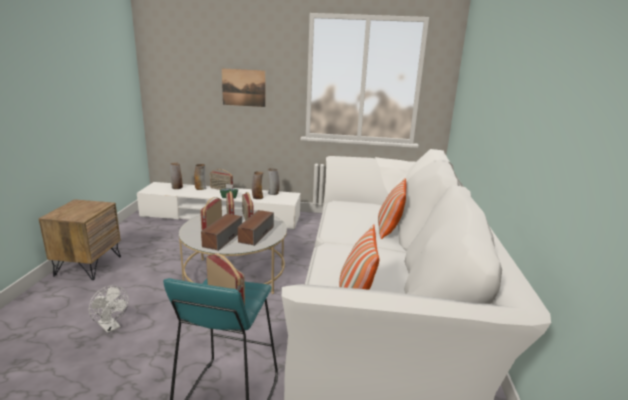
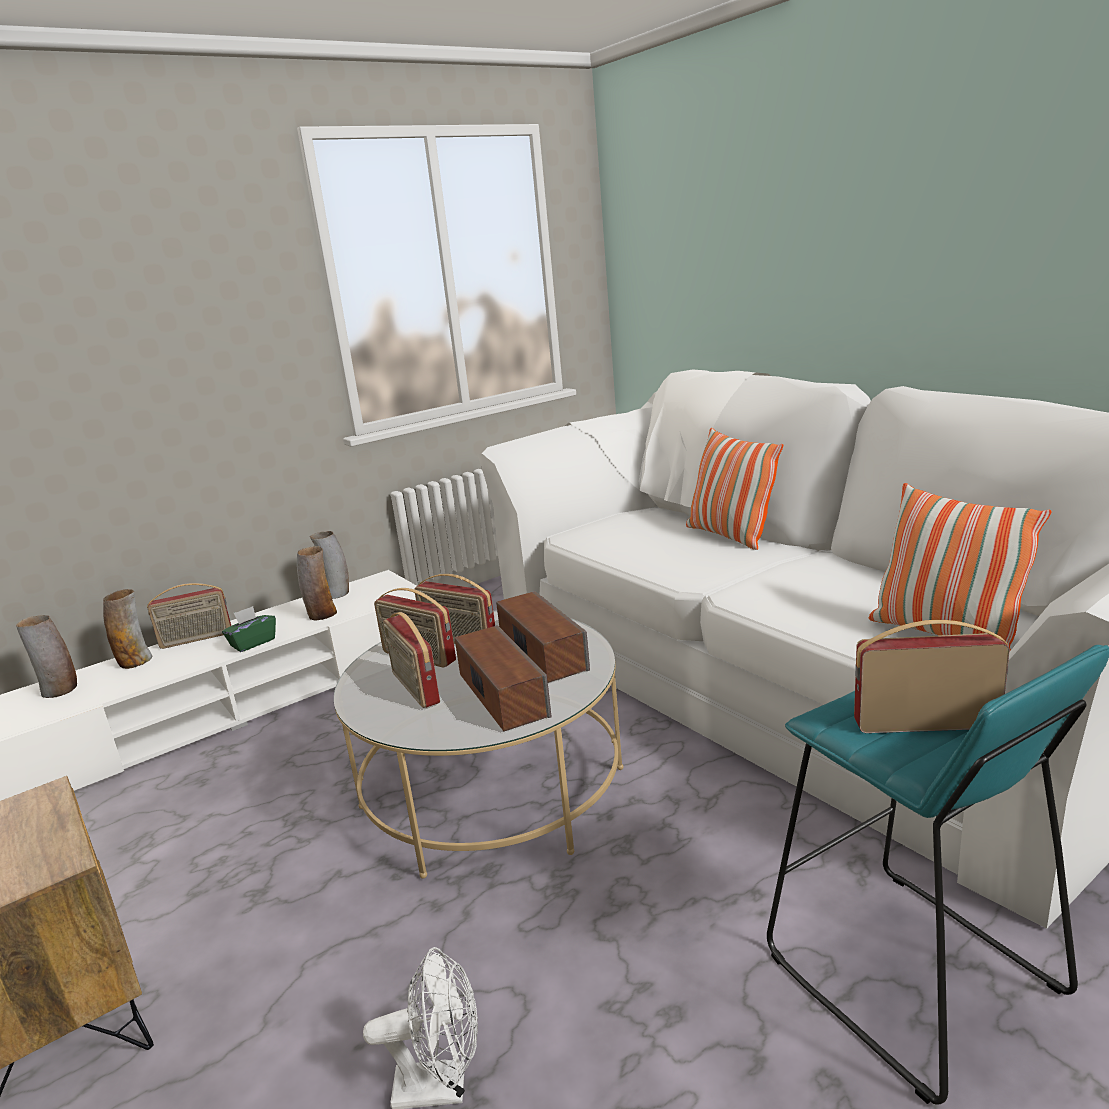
camera: 40 degrees left, 0 degrees up
picture [222,68,265,107] -> none

